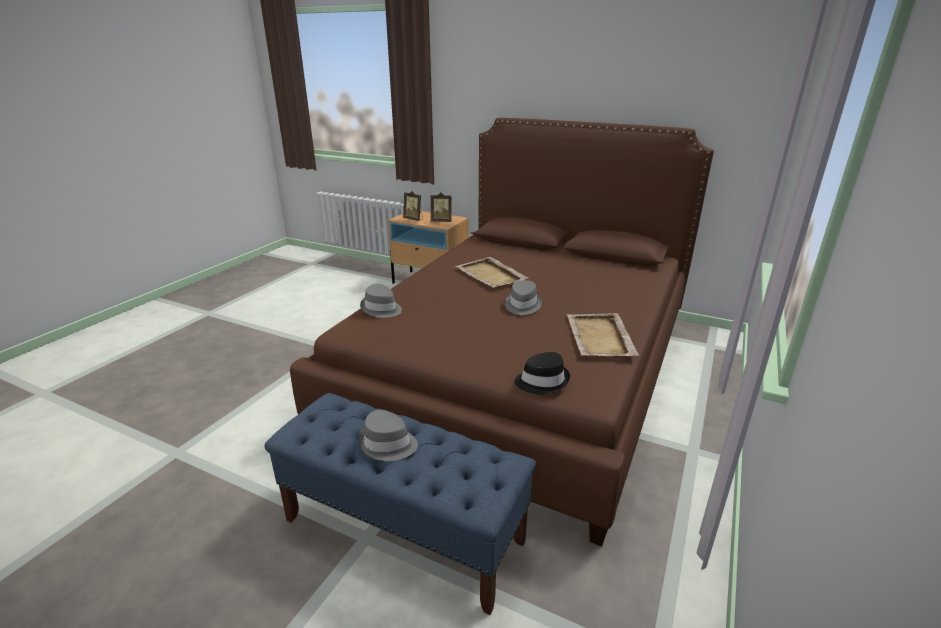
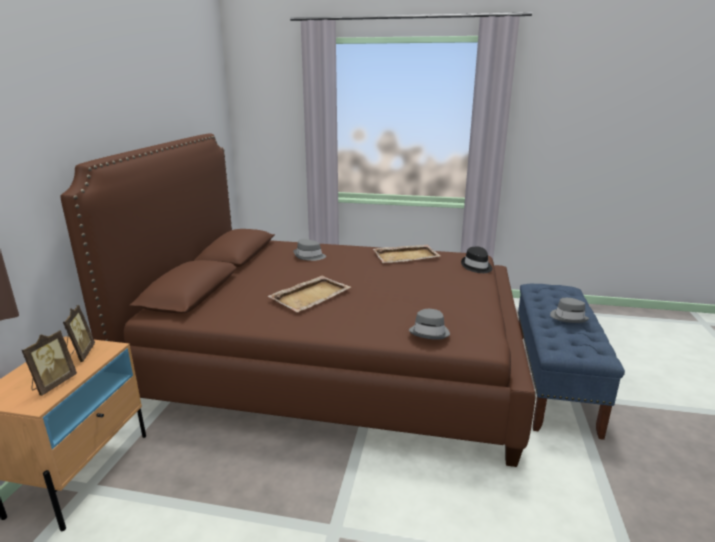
camera: 105 degrees left, 5 degrees down
grey hat [505,280,542,315] -> grey hat moved to [294,239,326,261]

